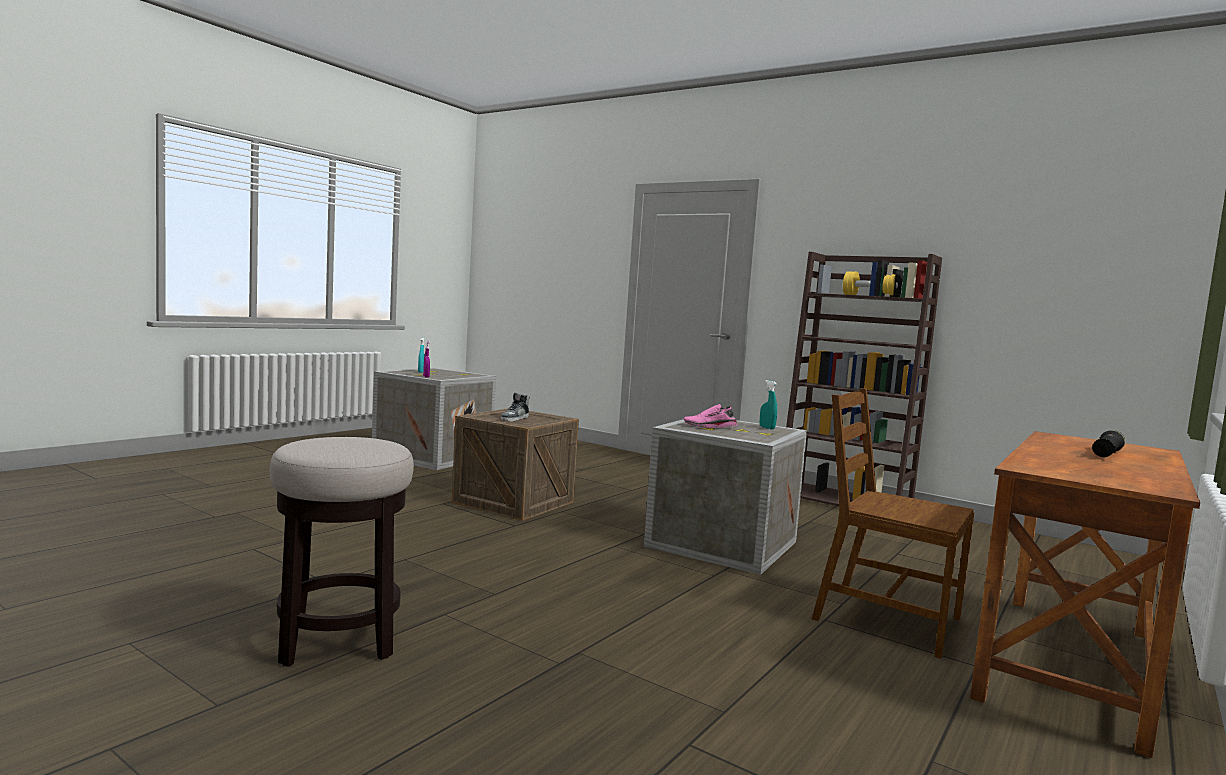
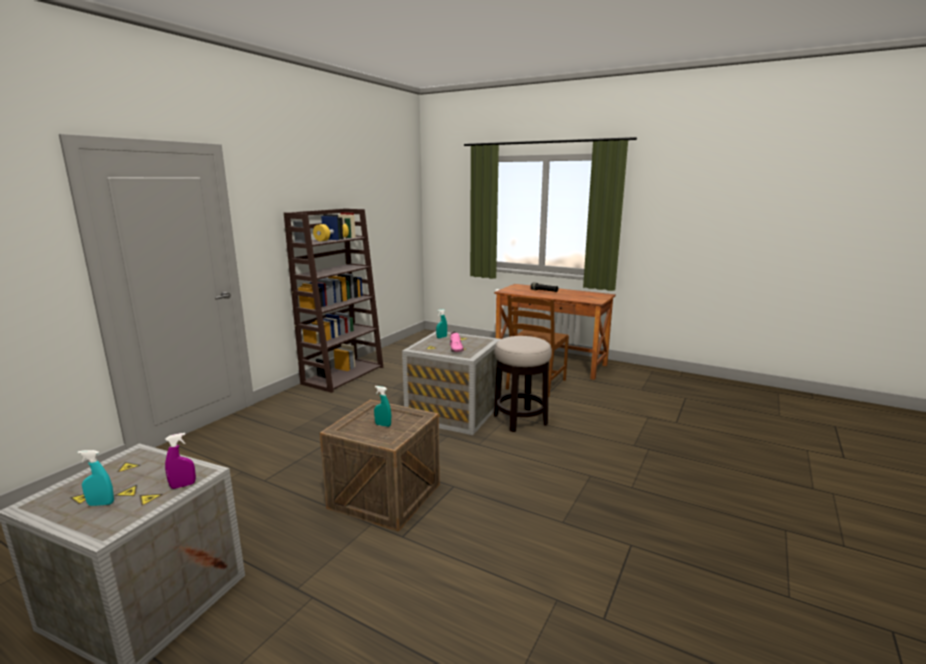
camera: 95 degrees left, 10 degrees up
stool [270,437,414,667] -> stool moved to [494,336,552,432]
shoe [501,393,530,422] -> turquoise spray bottle [374,386,391,427]

